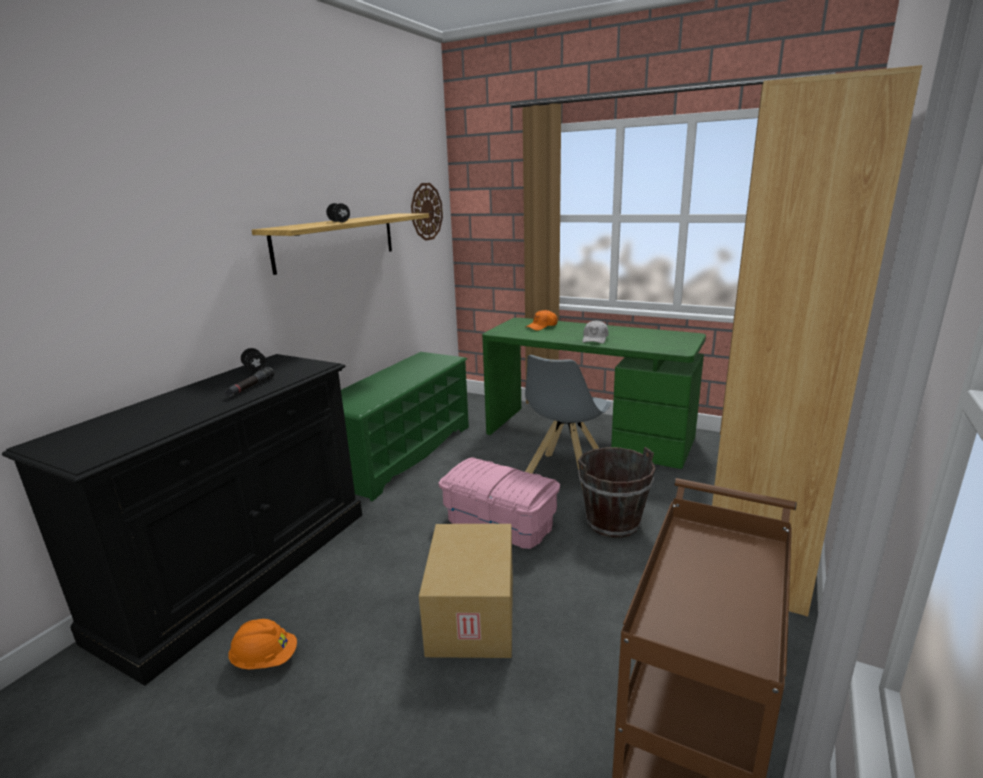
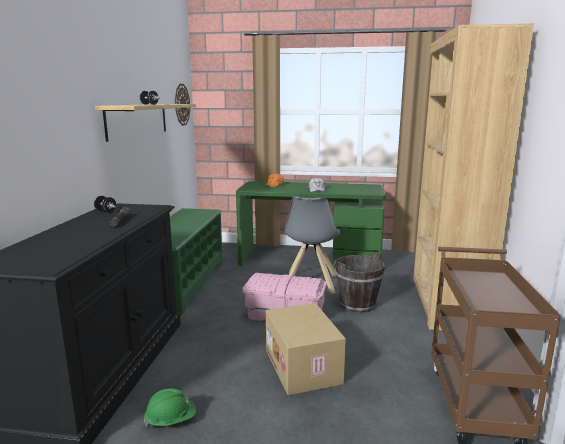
camera: 20 degrees left, 5 degrees down
orange hard hat [228,619,297,669] -> green hard hat [144,388,196,427]

